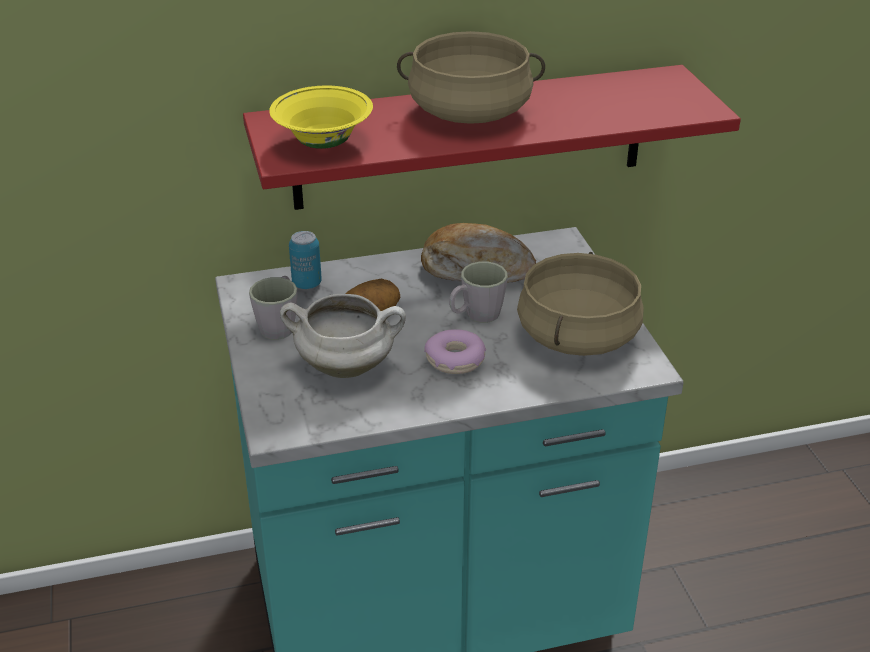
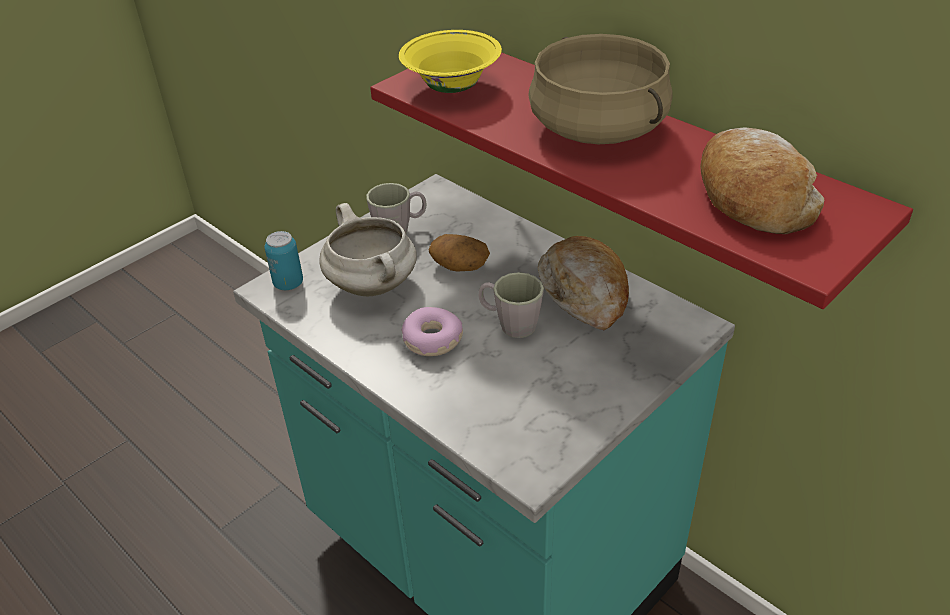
camera: 60 degrees right, 5 degrees up
can [289,231,322,289] -> can moved to [264,231,303,290]
beige cooking pot [517,252,643,356] -> none
none -> bread [700,127,824,234]

